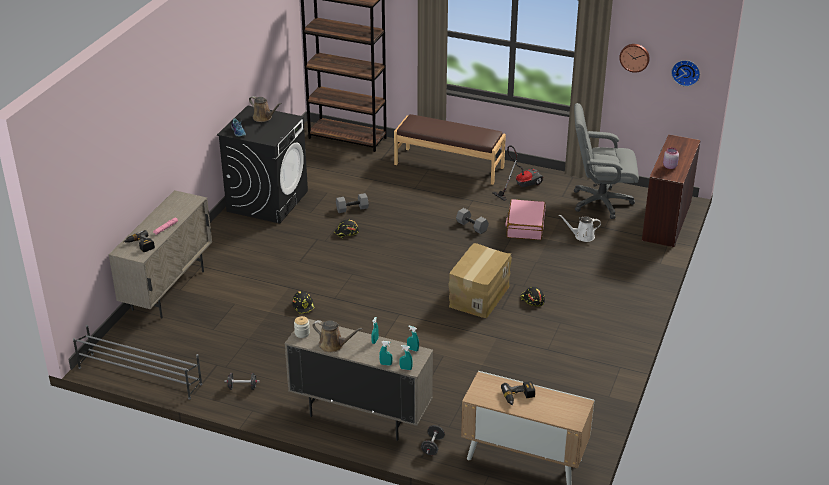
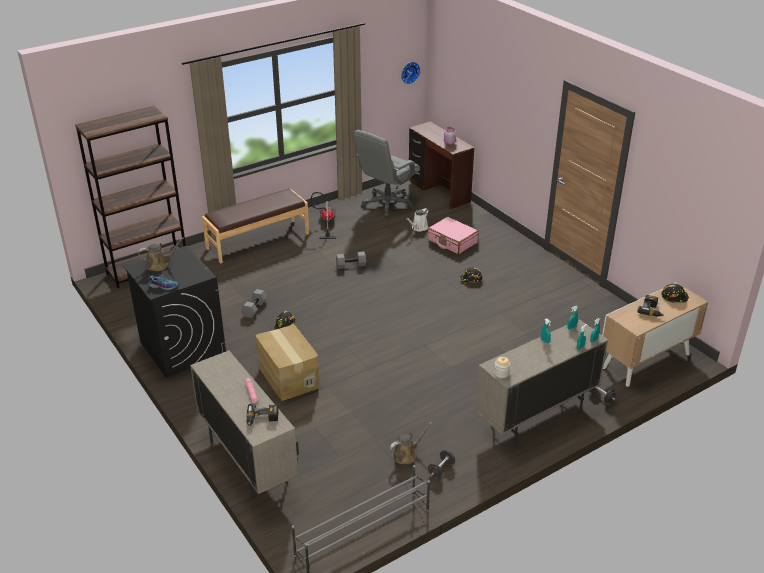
camera: 55 degrees left, 0 degrees up
black hard hat [292,291,315,314] -> black hard hat moved to [662,284,689,303]
brown watering can [312,320,363,353] -> brown watering can moved to [389,422,432,464]
cardboard box [448,243,512,318] -> cardboard box moved to [255,324,320,401]
pink suitcase [505,199,545,240] -> pink suitcase moved to [428,217,479,255]
wall clock [619,44,650,73] -> none

